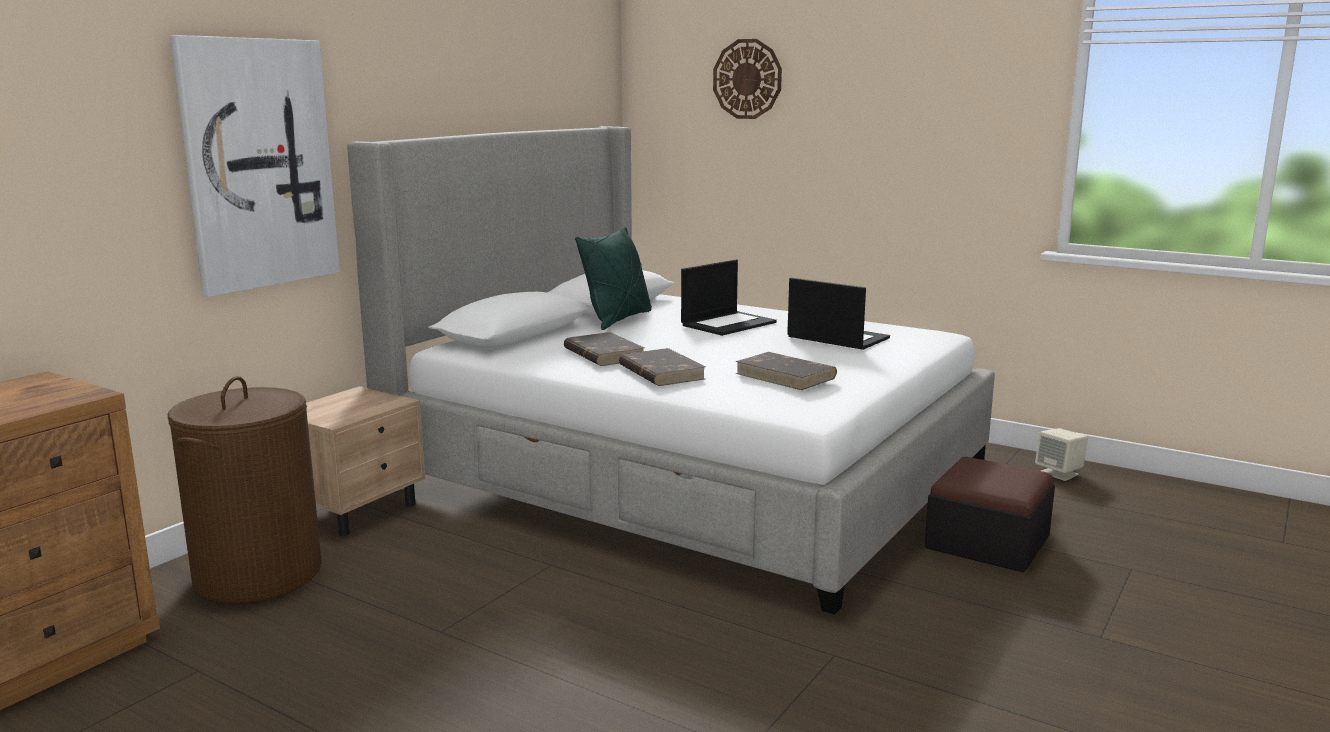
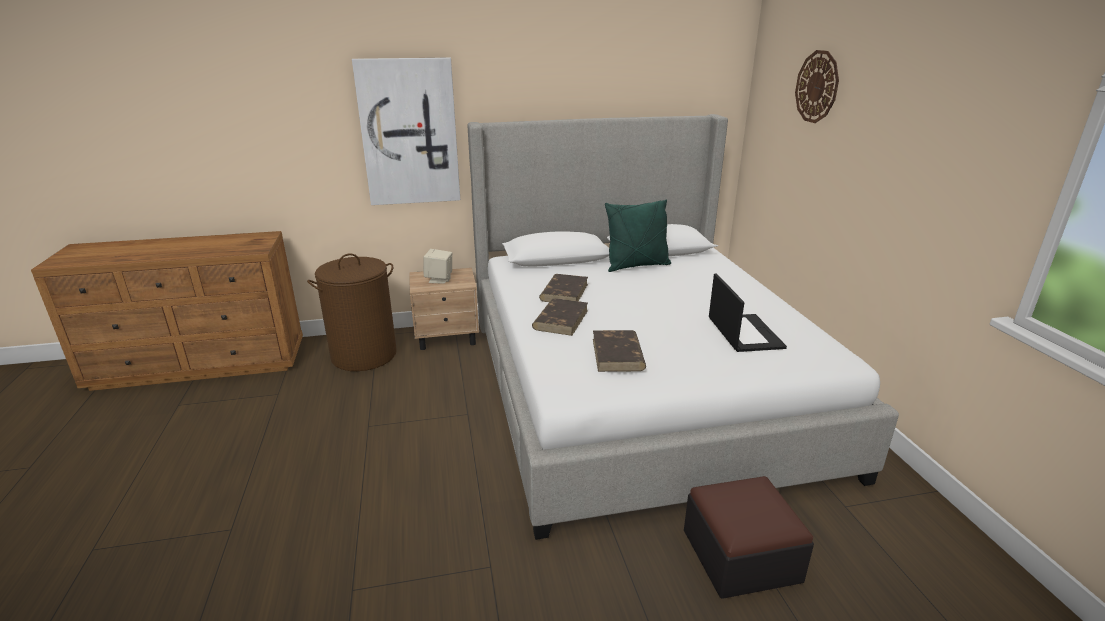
camera: 45 degrees right, 10 degrees up
laptop [681,259,777,336] -> none
beige speaker [1035,428,1088,481] -> beige speaker moved to [423,249,452,284]

